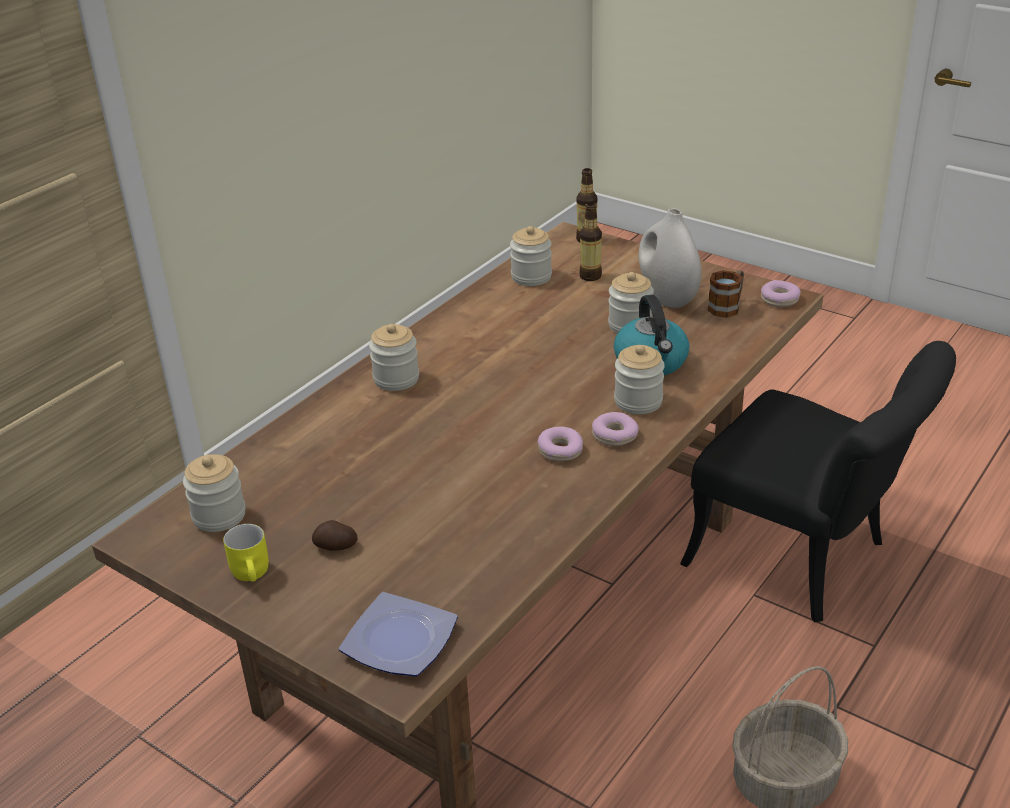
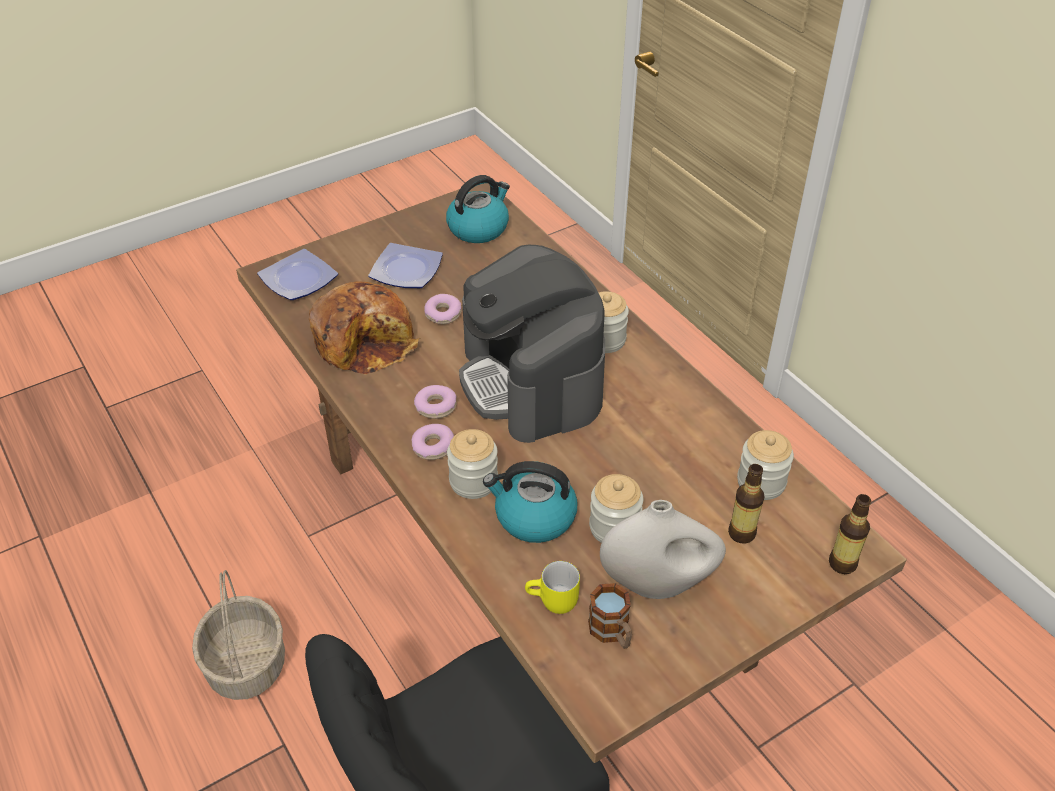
camera: 110 degrees right, 10 degrees up
jar [183,454,246,532] -> kettle [446,175,510,243]
yellow mug [223,524,269,582] -> yellow mug moved to [525,561,580,614]
potato [312,520,357,551] -> plate [368,243,443,288]
donut [761,280,801,307] -> donut moved to [424,294,462,324]
none -> bread [309,281,420,375]
none -> coffee machine [459,245,605,443]

